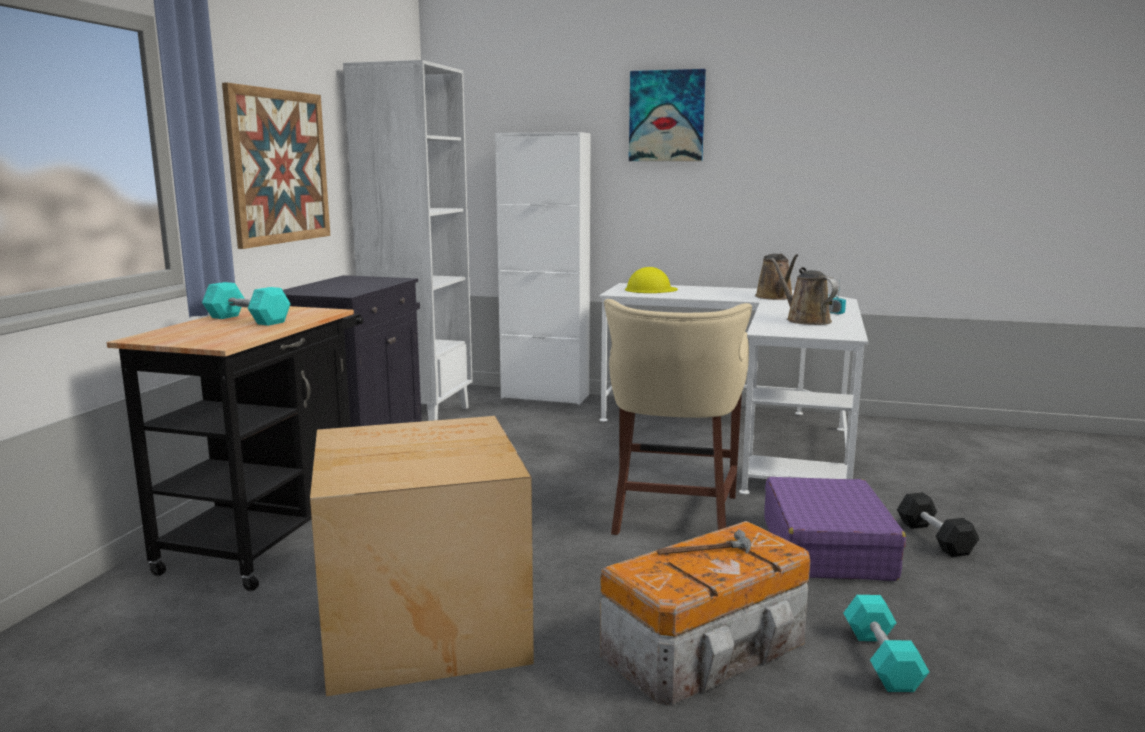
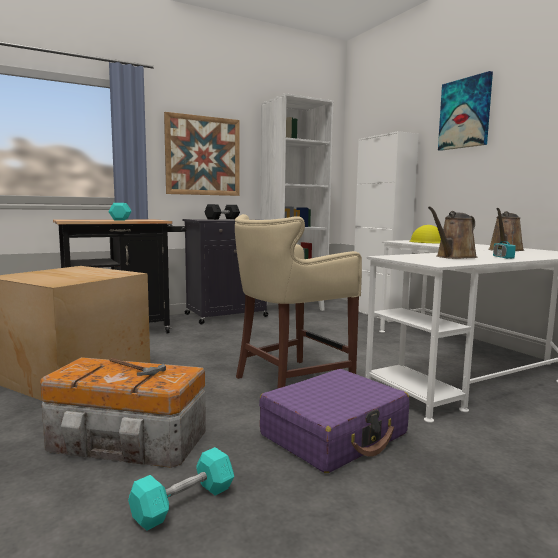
camera: 45 degrees right, 5 degrees down
brown watering can [771,258,838,325] -> brown watering can turned 150 degrees counterclockwise [428,206,477,259]
black dumbbell [897,493,979,557] -> black dumbbell moved to [204,204,240,220]

